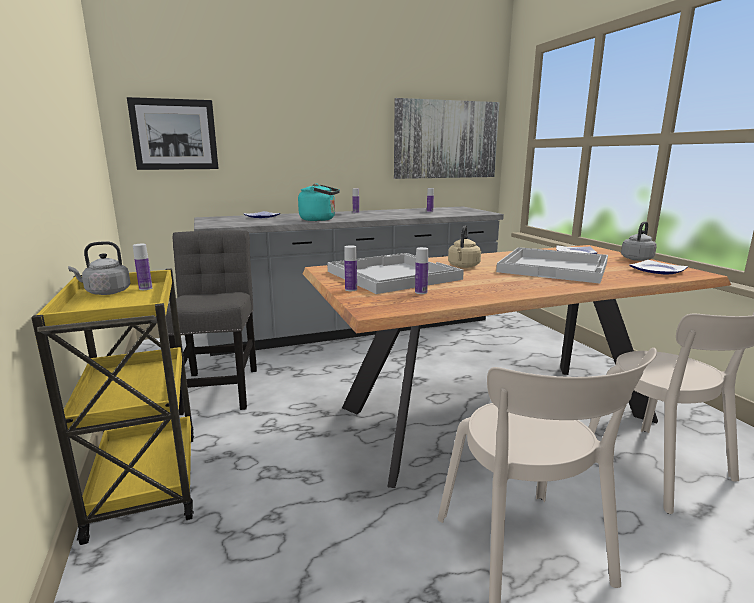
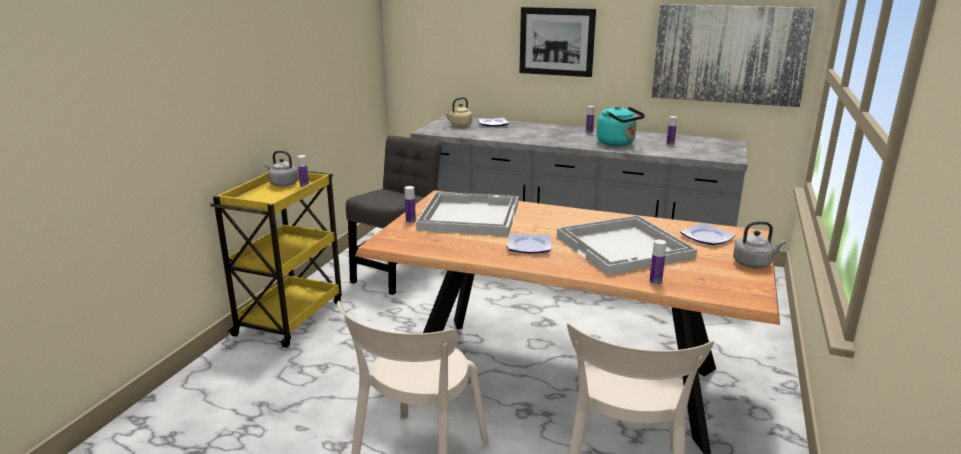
camera: 40 degrees right, 5 degrees up
picture [127,97,219,170] -> picture moved to [519,7,596,77]
turquoise kettle [298,183,340,221] -> turquoise kettle moved to [597,106,645,146]
bottle [415,247,428,294] -> bottle moved to [649,239,666,285]
beige kettle [448,225,481,268] -> beige kettle moved to [444,97,472,127]
plate [629,260,688,275] -> plate moved to [507,233,552,253]

